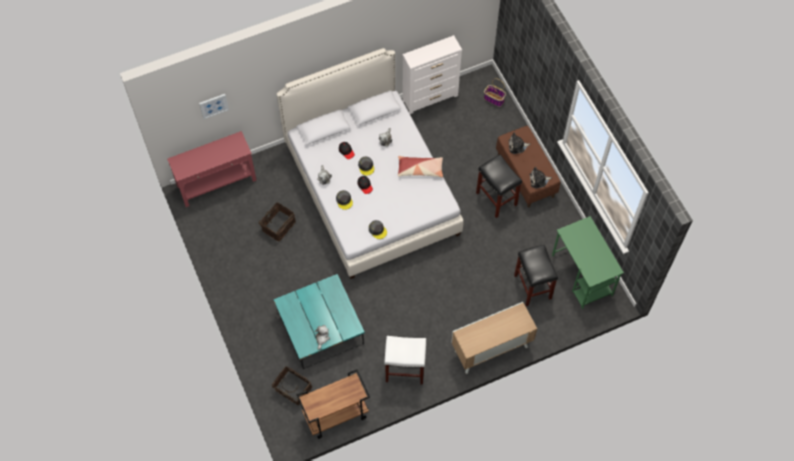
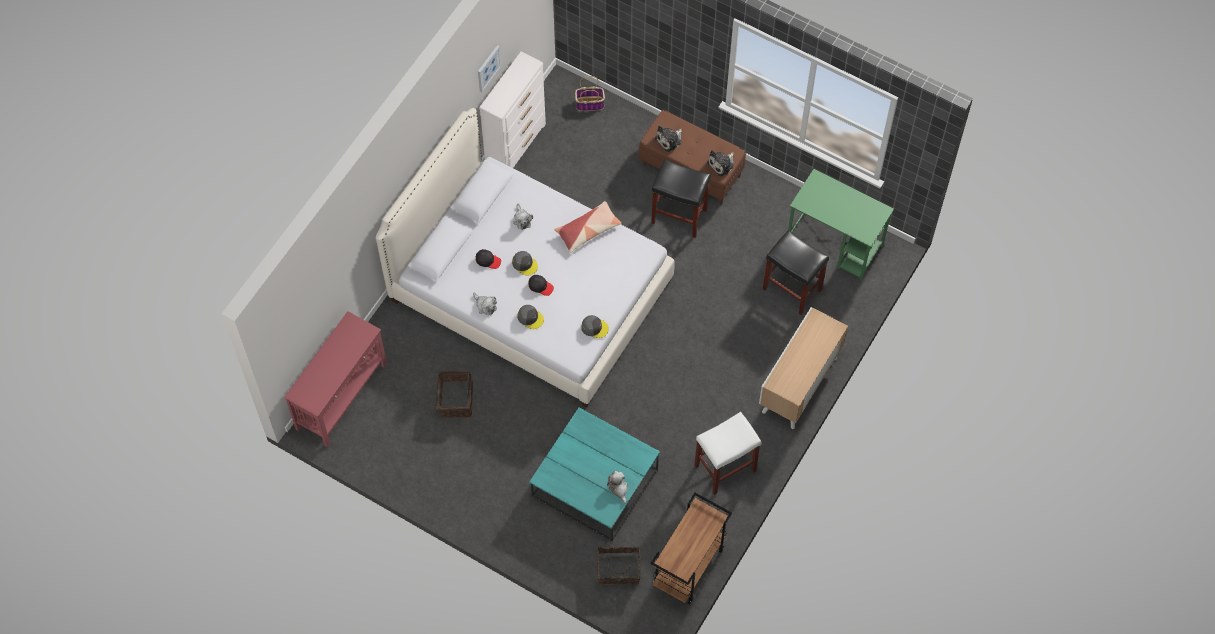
camera: 35 degrees left, 0 degrees up
picture [199,94,229,119] -> picture moved to [478,45,501,92]

